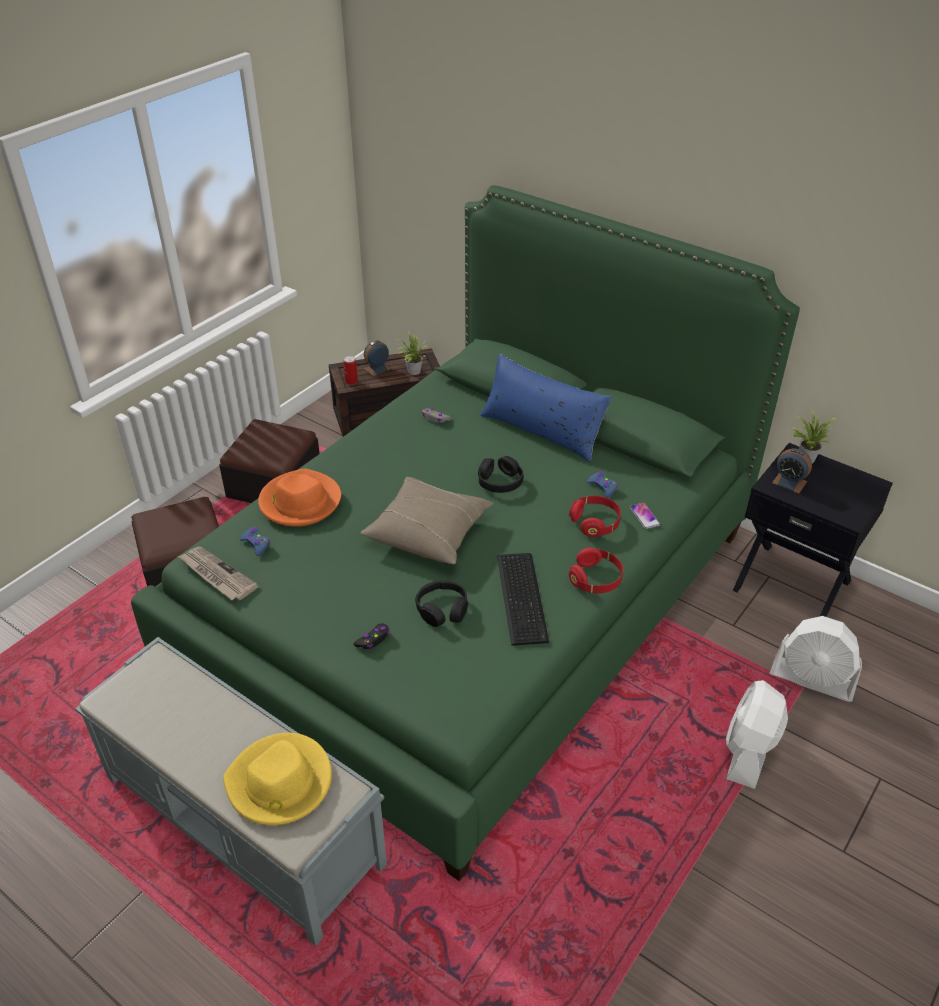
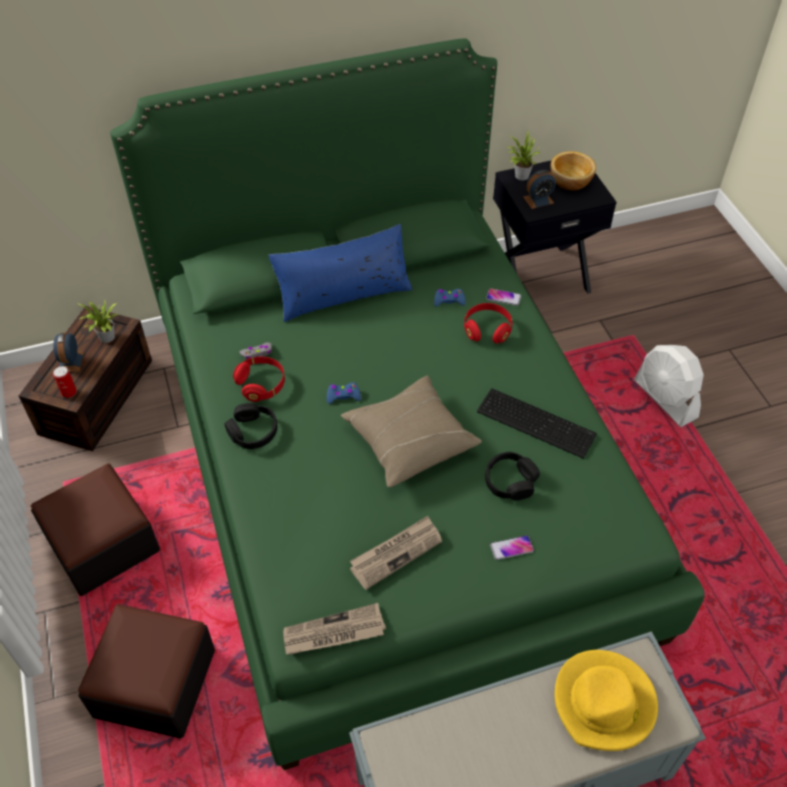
camera: 55 degrees left, 10 degrees up
blue game controller [240,527,270,556] -> blue game controller moved to [327,382,361,404]
orange hat [258,468,341,527] -> none
black game controller [353,623,390,649] -> phone [490,535,534,560]
black headphones [478,456,524,493] -> black headphones moved to [225,403,277,449]
red headphones [569,547,623,593] -> red headphones moved to [233,357,285,402]
white fan [770,616,862,702] -> none
none -> newspaper [350,516,442,590]
none -> bowl [550,151,596,191]

